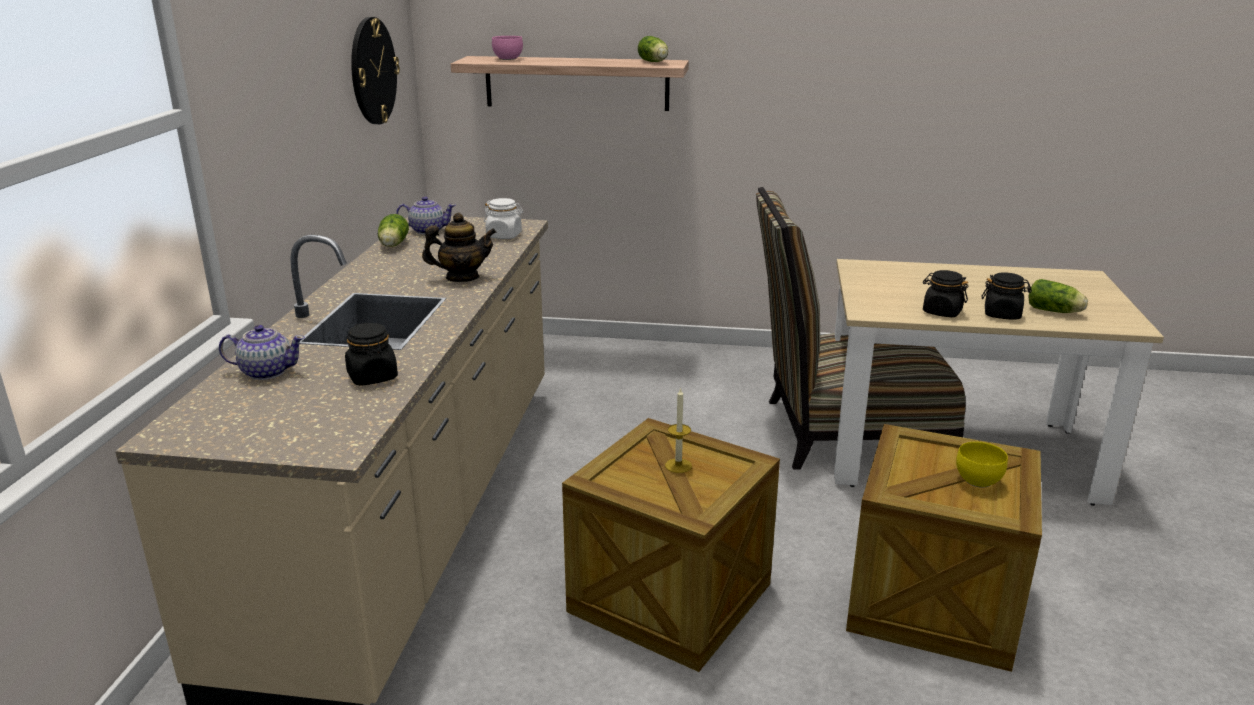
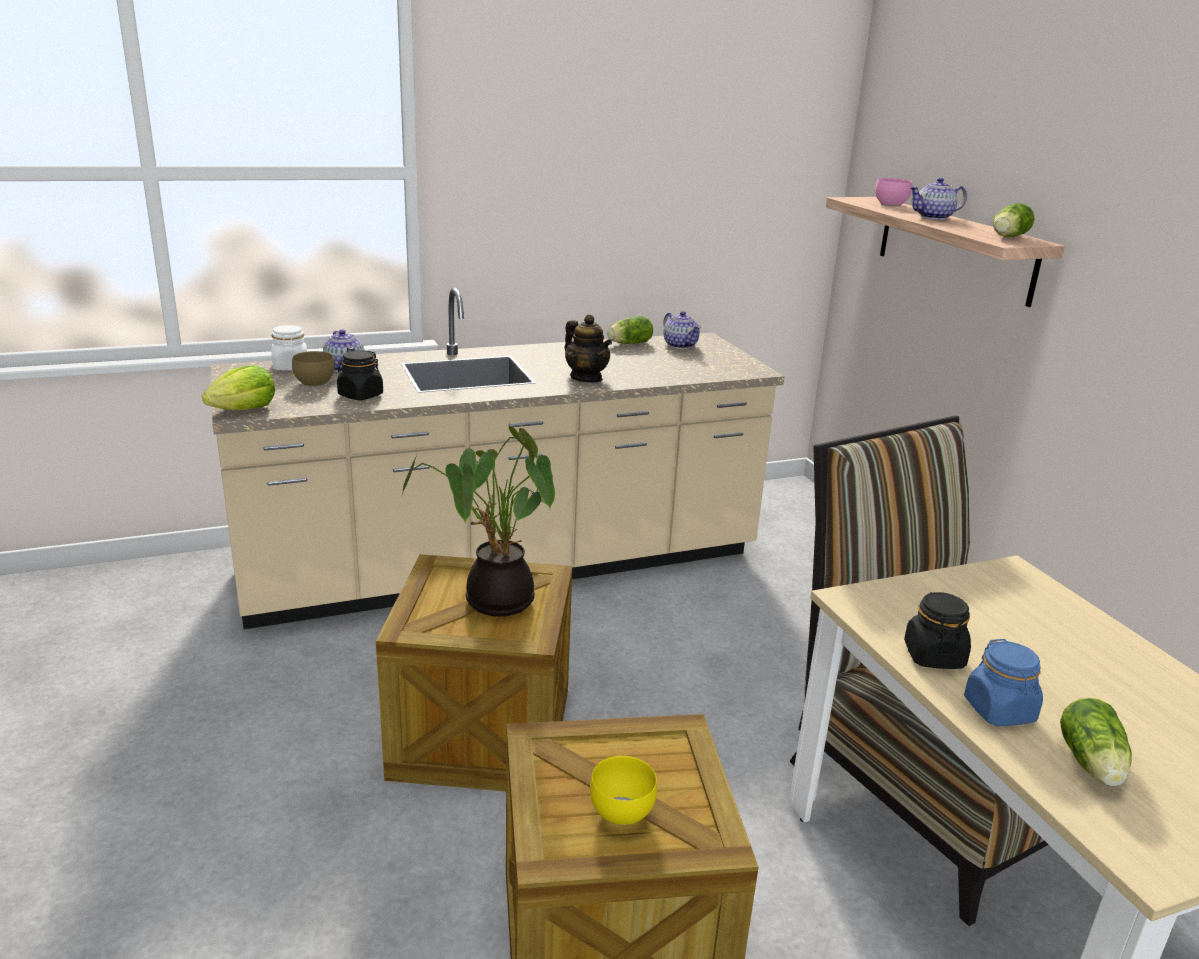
camera: 60 degrees right, 0 degrees up
wall clock [351,17,400,124] -> none
white jar [484,198,523,239] -> white jar moved to [271,325,307,370]
candle [665,387,692,473] -> potted plant [403,427,555,617]
black jar [981,272,1032,320] -> blue jar [964,639,1043,726]
none -> lettuce [202,365,275,410]
none -> brown bowl [292,351,335,387]
none -> teapot [909,178,967,220]

